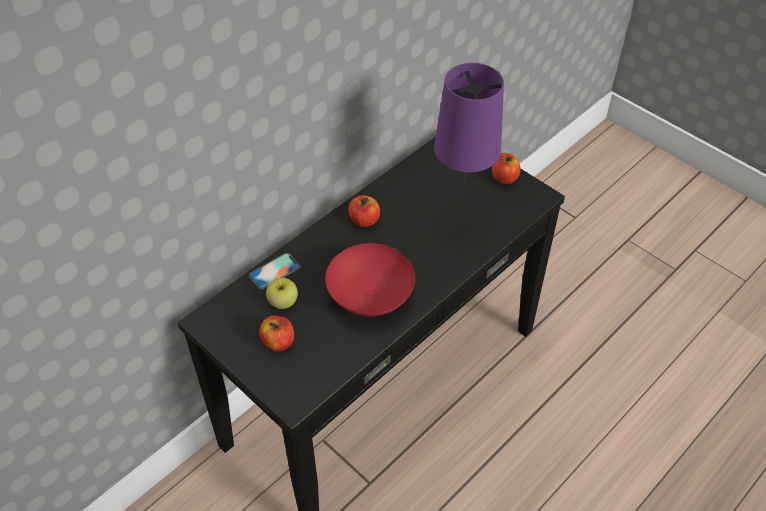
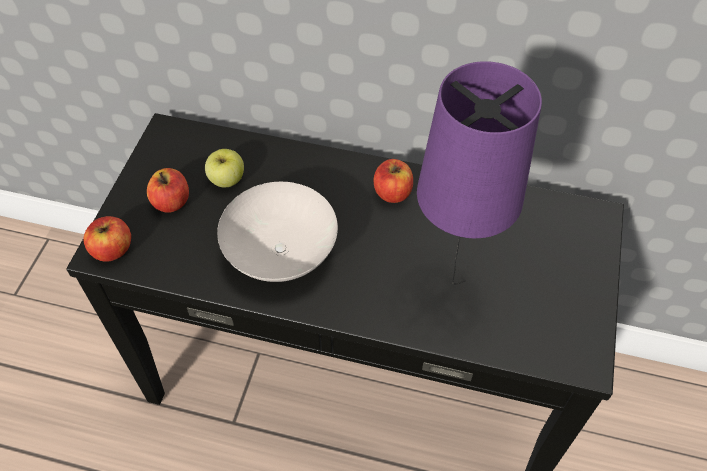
camera: 60 degrees right, 5 degrees up
phone [249,253,300,290] -> none
red bowl [325,243,415,316] -> white bowl [217,182,338,282]
apple [492,153,521,184] -> apple moved to [83,216,131,262]

